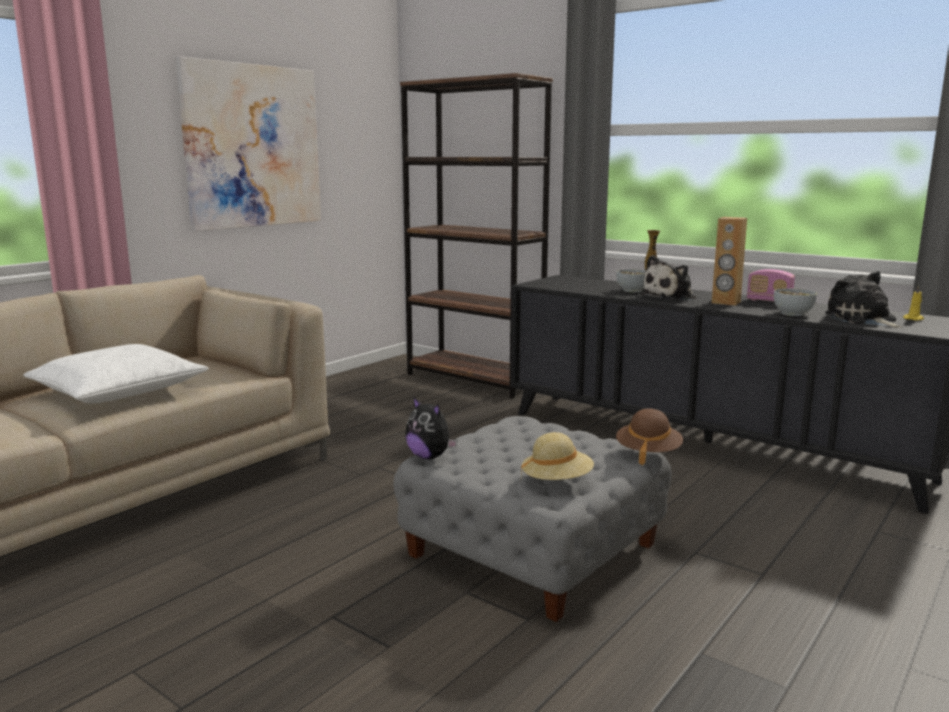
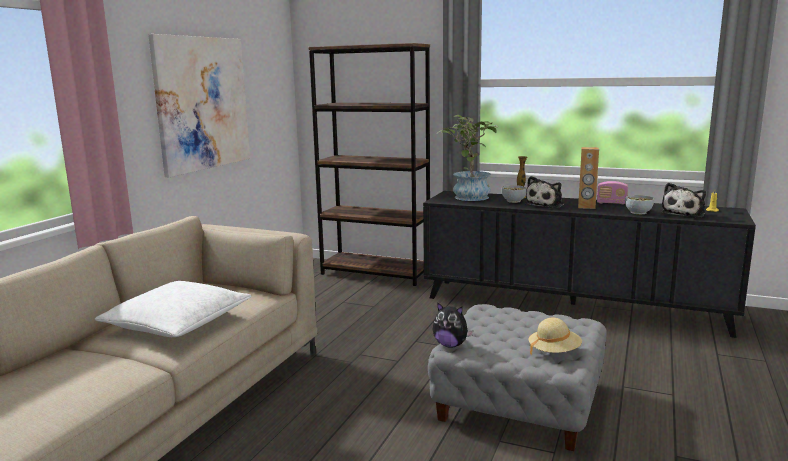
camera: 15 degrees left, 0 degrees up
brown hat [616,408,683,465] -> none
plush toy [825,271,903,328] -> plush toy turned 105 degrees counterclockwise [661,183,706,217]
none -> potted plant [439,115,498,201]

